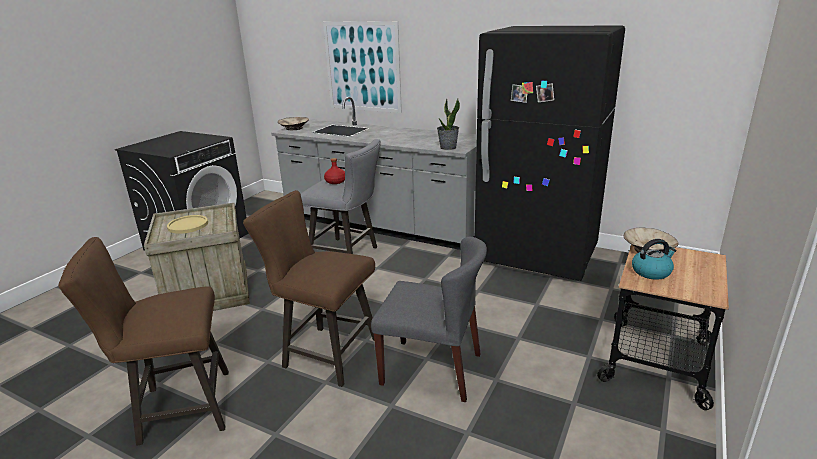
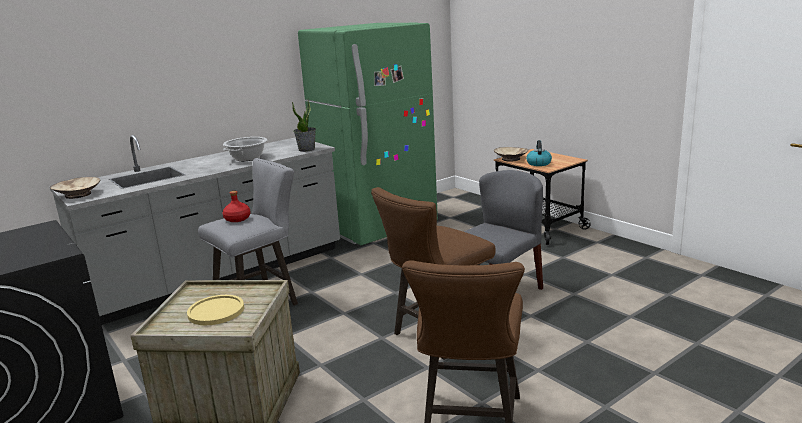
camera: 65 degrees left, 5 degrees down
picture [323,21,402,113] -> none
black fridge [475,25,625,281] -> green fridge [298,23,438,245]
none -> cooking pot [223,137,267,161]

